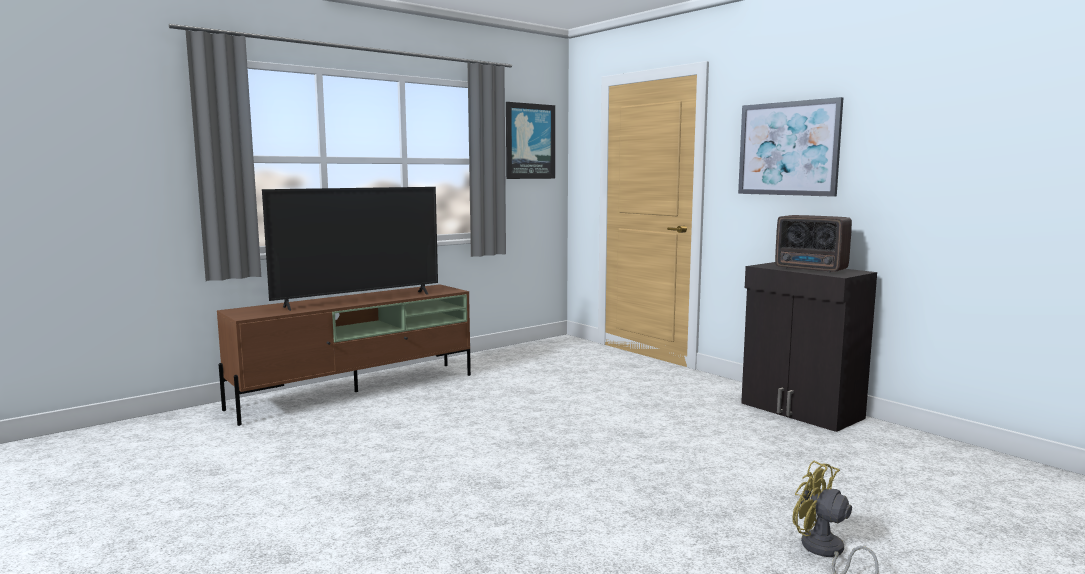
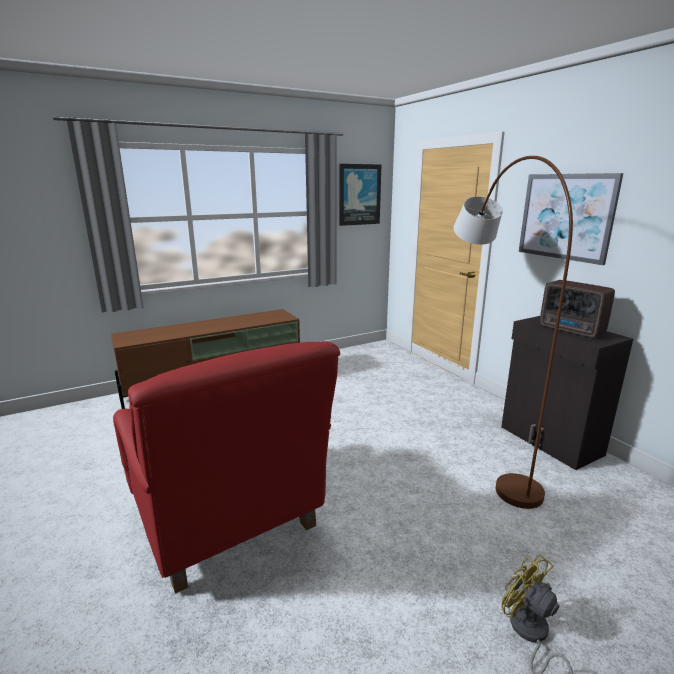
camera: 10 degrees right, 10 degrees up
television [262,187,438,311] -> none
none -> red armchair [113,341,340,594]
none -> brown floor lamp [454,156,573,509]

